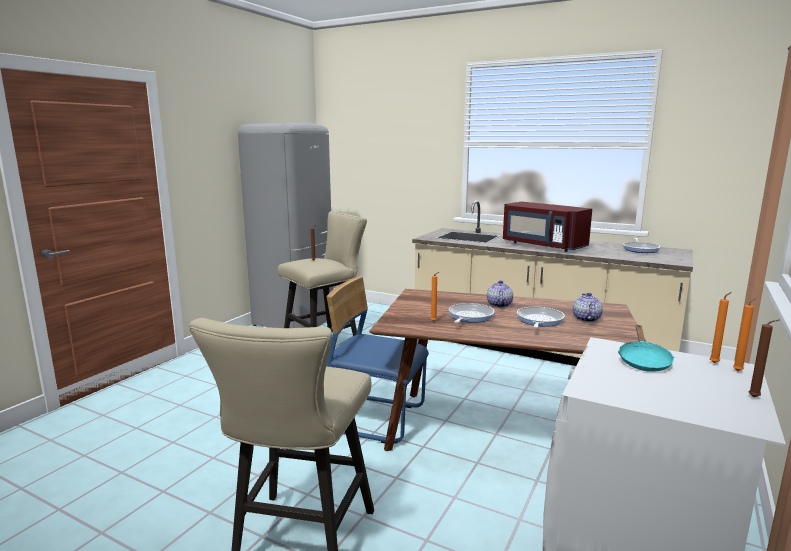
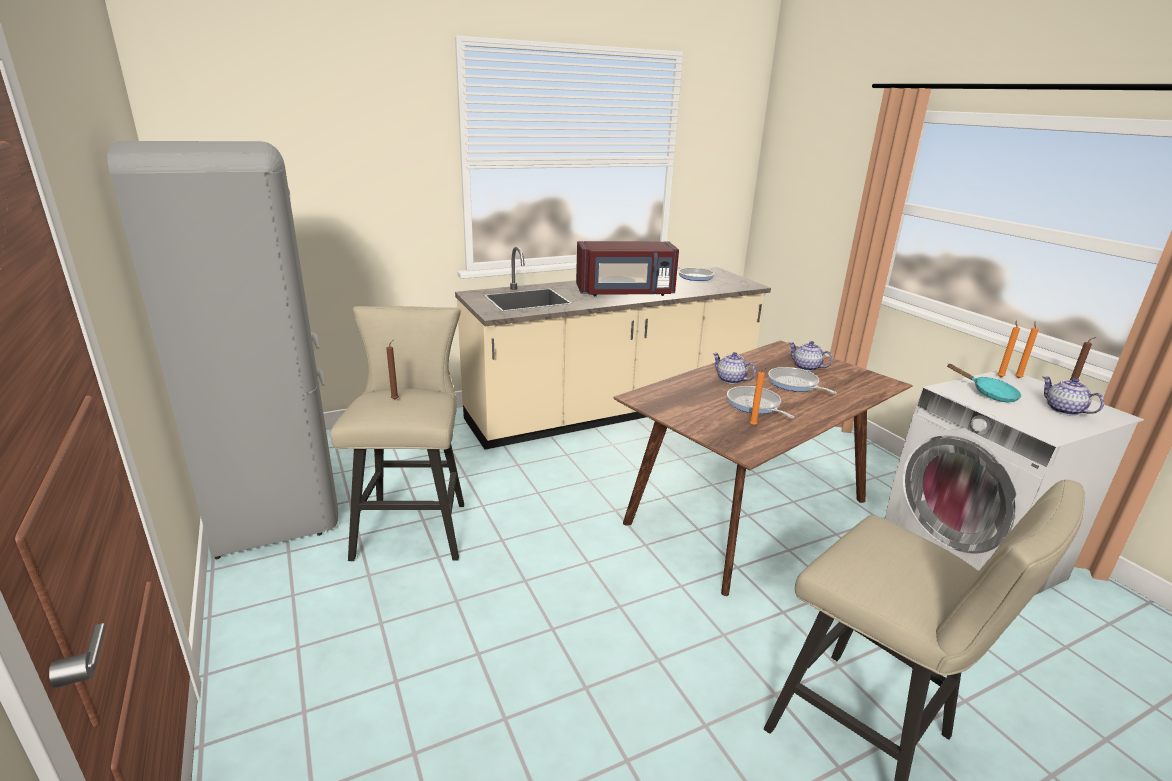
camera: 55 degrees left, 10 degrees up
blue chair [326,276,429,444] -> none
none -> teapot [1042,376,1104,416]

